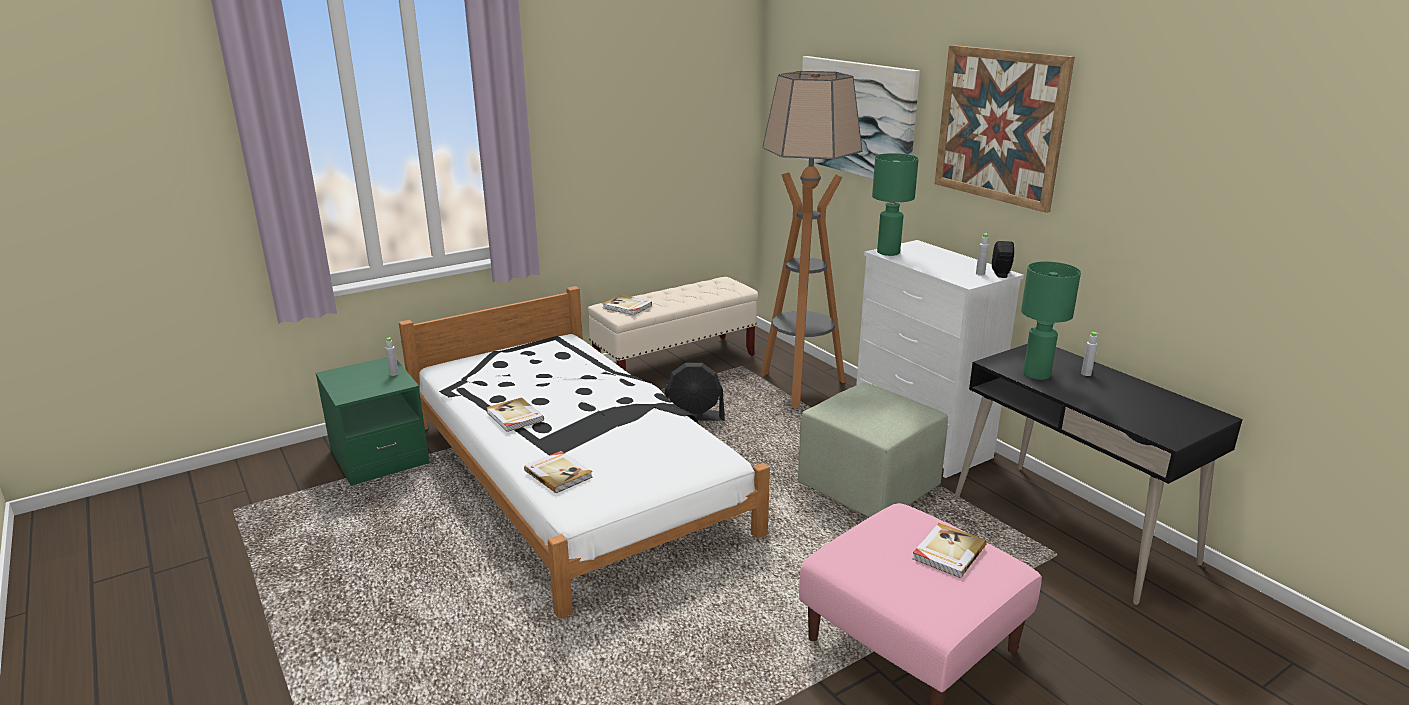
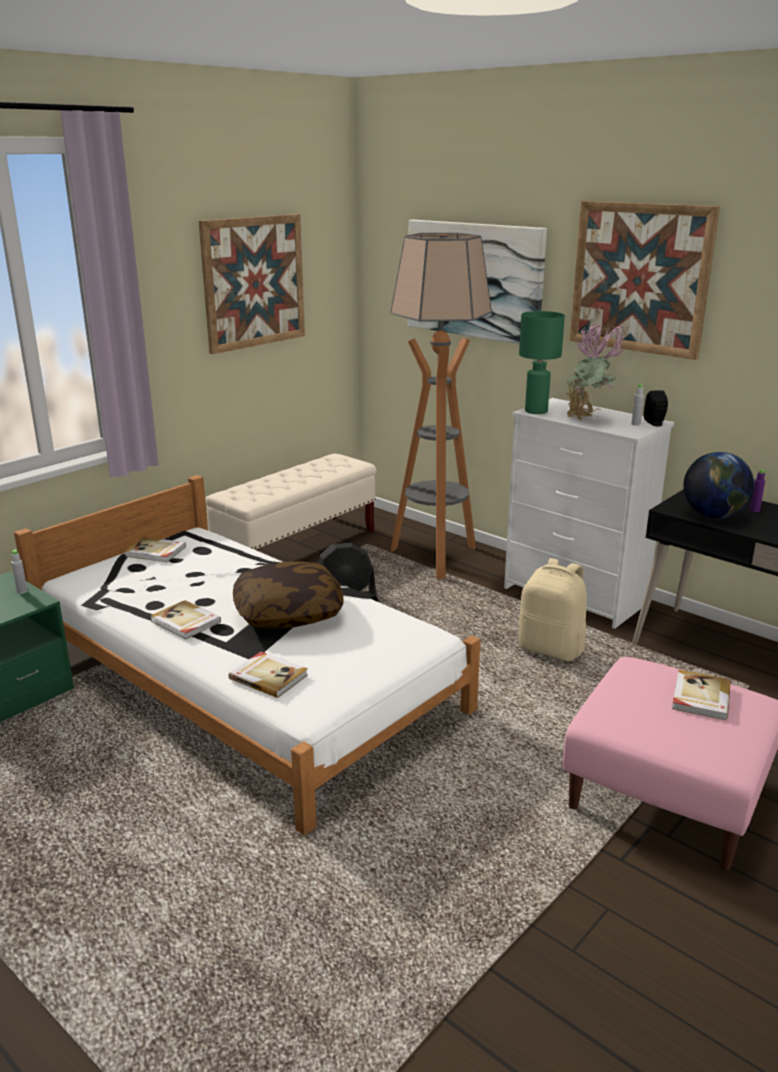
camera: 15 degrees left, 0 degrees up
book [602,295,652,315] -> book moved to [124,537,186,562]
green ottoman [798,383,948,517] -> beige backpack [518,558,587,661]
green table lamp [1021,261,1081,380] -> globe [683,452,755,519]
grey bottle [1081,332,1099,376] -> purple bottle [750,469,767,512]
none -> picture [199,214,305,354]
none -> pillow [233,561,344,628]
none -> potted plant [564,321,623,420]

